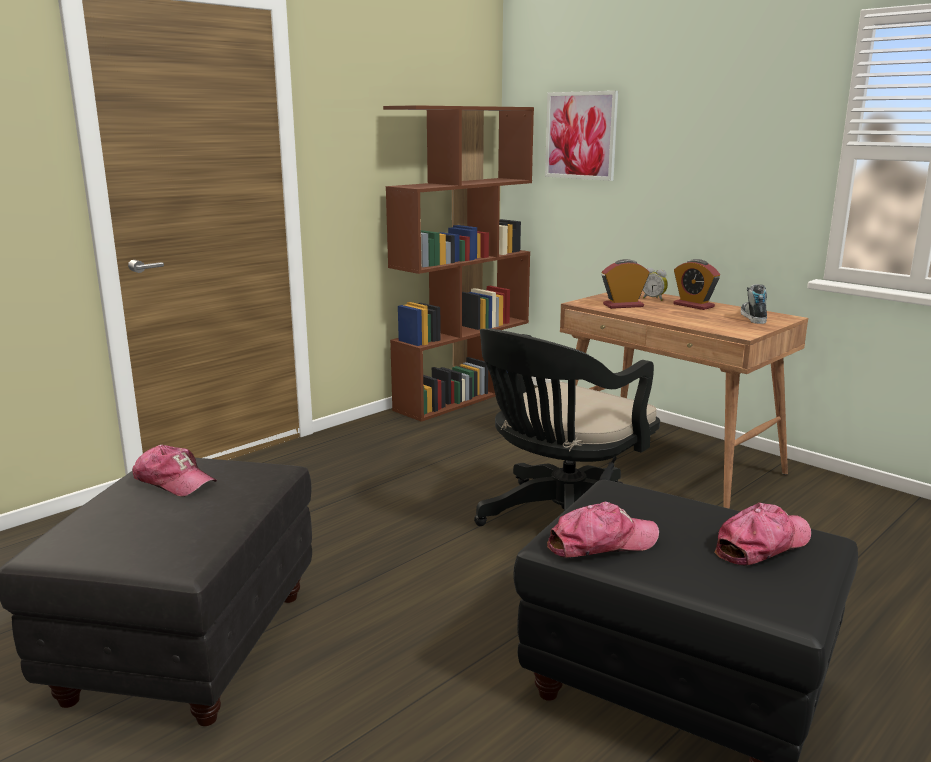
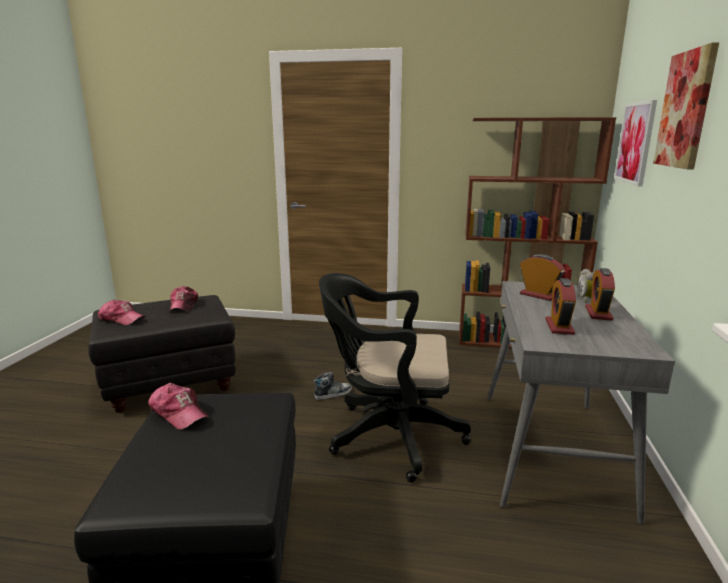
camera: 55 degrees right, 0 degrees up
brown desk [560,291,808,509] -> grey desk [487,281,675,524]
cap [715,503,811,565] -> cap moved to [98,300,145,325]
shoe [741,284,767,324] -> shoe moved to [313,372,352,400]
none -> alarm clock [545,278,576,335]
none -> picture [653,42,719,169]

